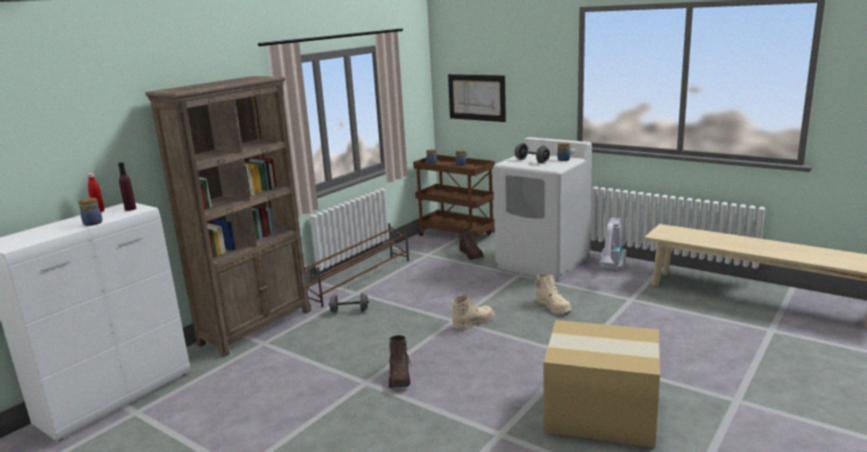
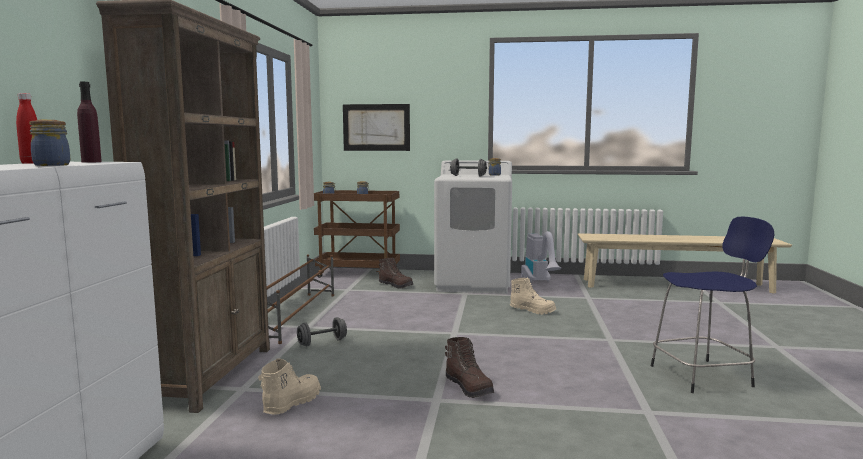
camera: 30 degrees left, 10 degrees down
beige boot [451,294,494,329] -> beige boot moved to [258,359,321,415]
cardboard box [544,320,660,448] -> blue stool [651,216,774,393]

